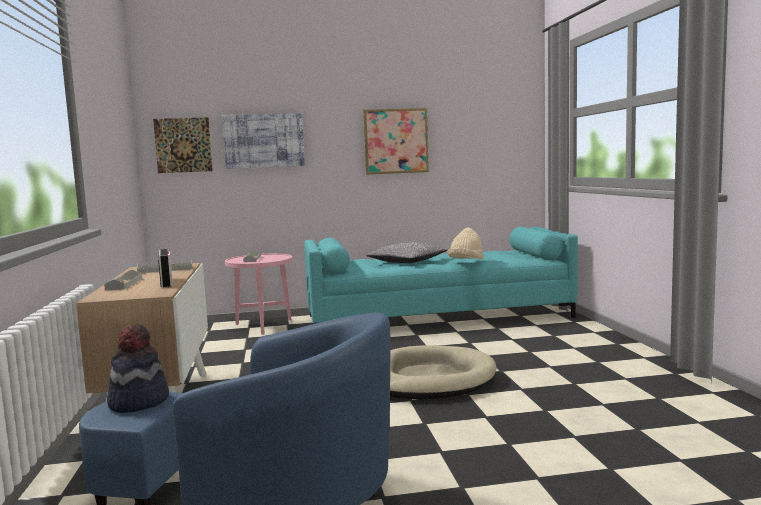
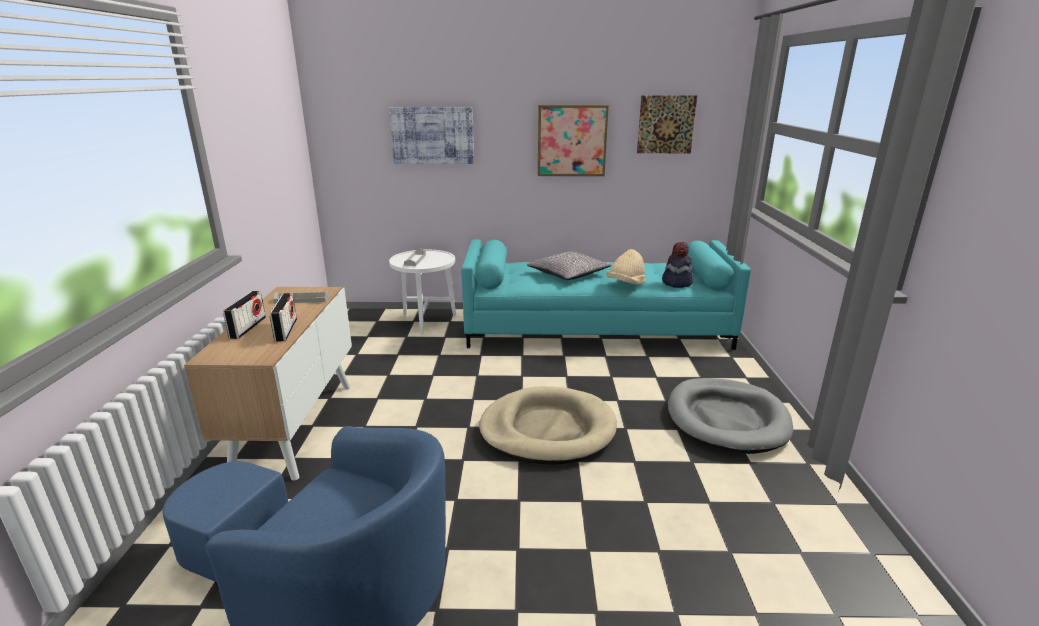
camera: 10 degrees right, 15 degrees up
grey tray [104,270,142,290] -> radio [223,291,266,339]
hat [107,324,169,413] -> hat moved to [662,242,693,288]
picture [153,117,213,173] -> picture moved to [637,96,697,153]
pink side table [225,254,293,335] -> white side table [389,250,456,334]
none -> grey dog bed [668,378,793,454]

